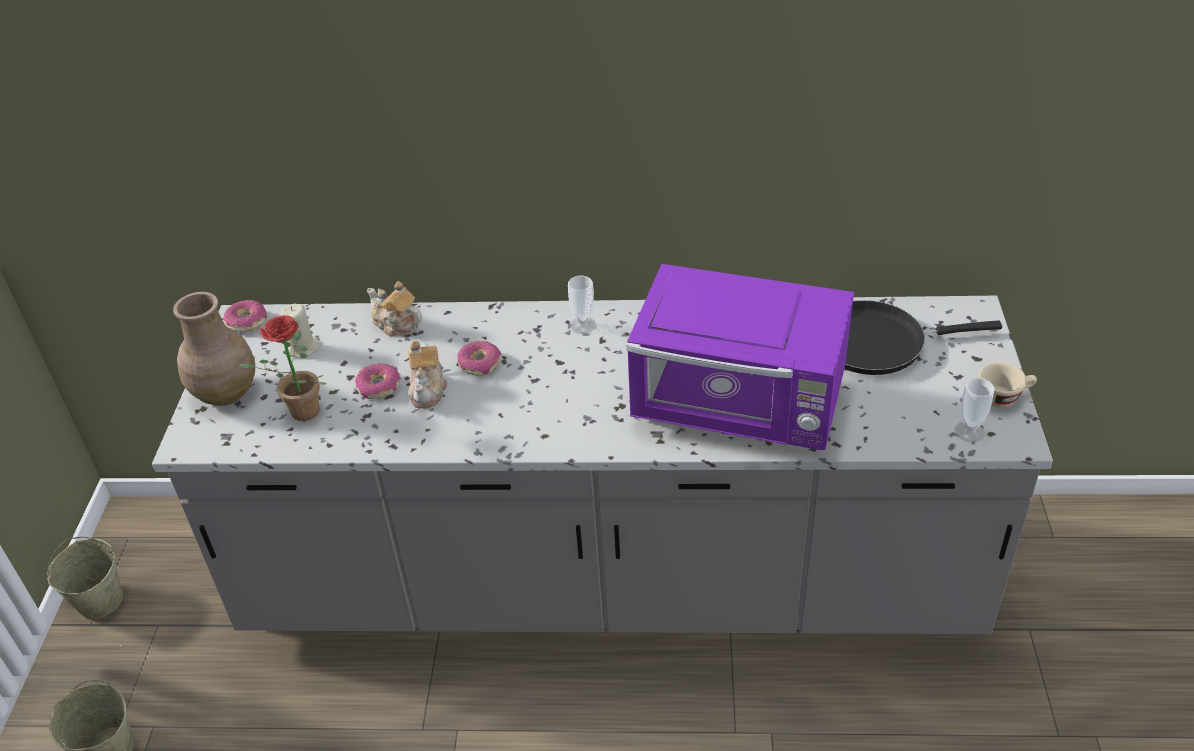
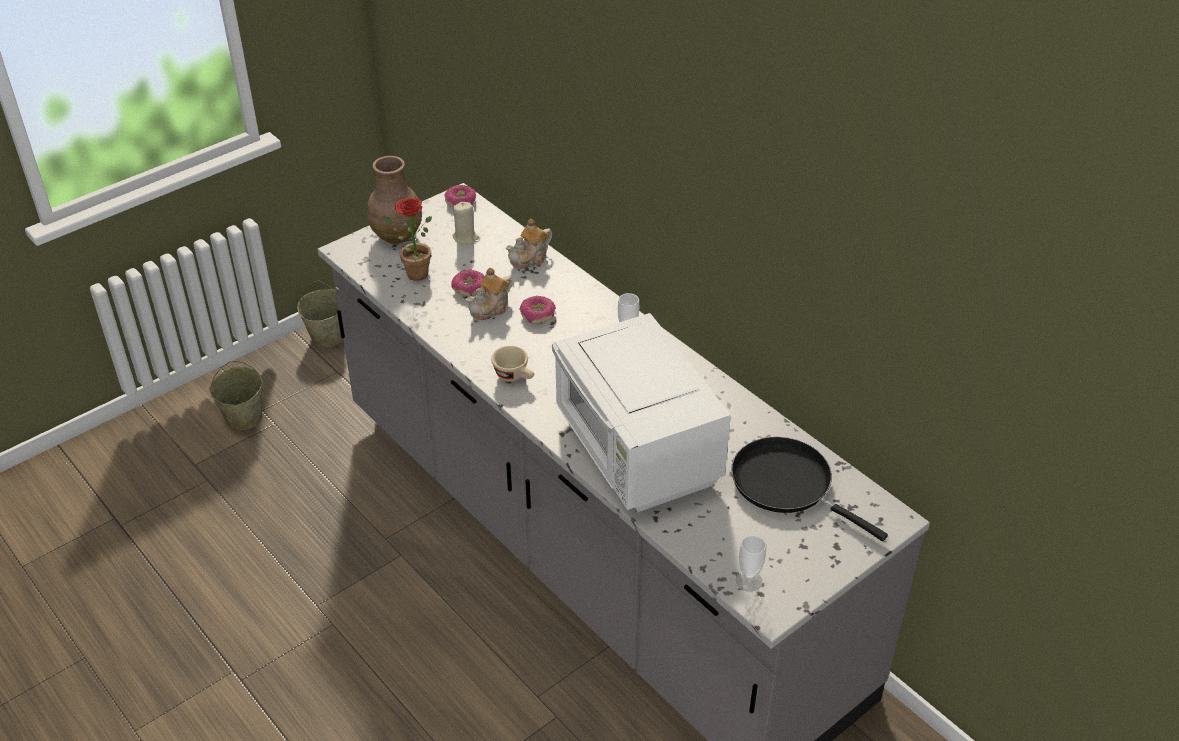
camera: 45 degrees right, 0 degrees up
teapot [367,281,422,337] -> teapot turned 120 degrees counterclockwise [506,219,552,269]
purple microwave [626,264,854,450] -> white microwave [552,313,731,513]
beige cup [979,362,1037,408] -> beige cup moved to [491,346,534,382]

